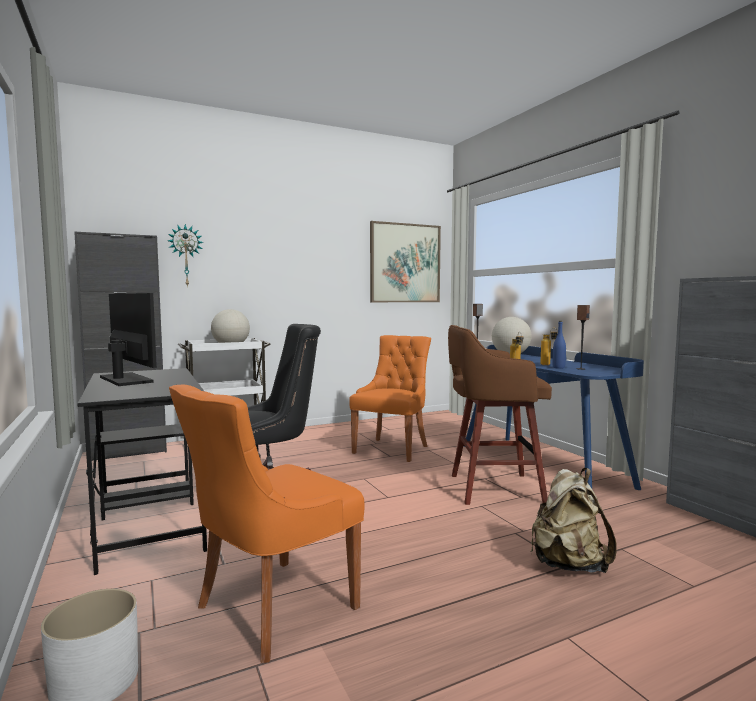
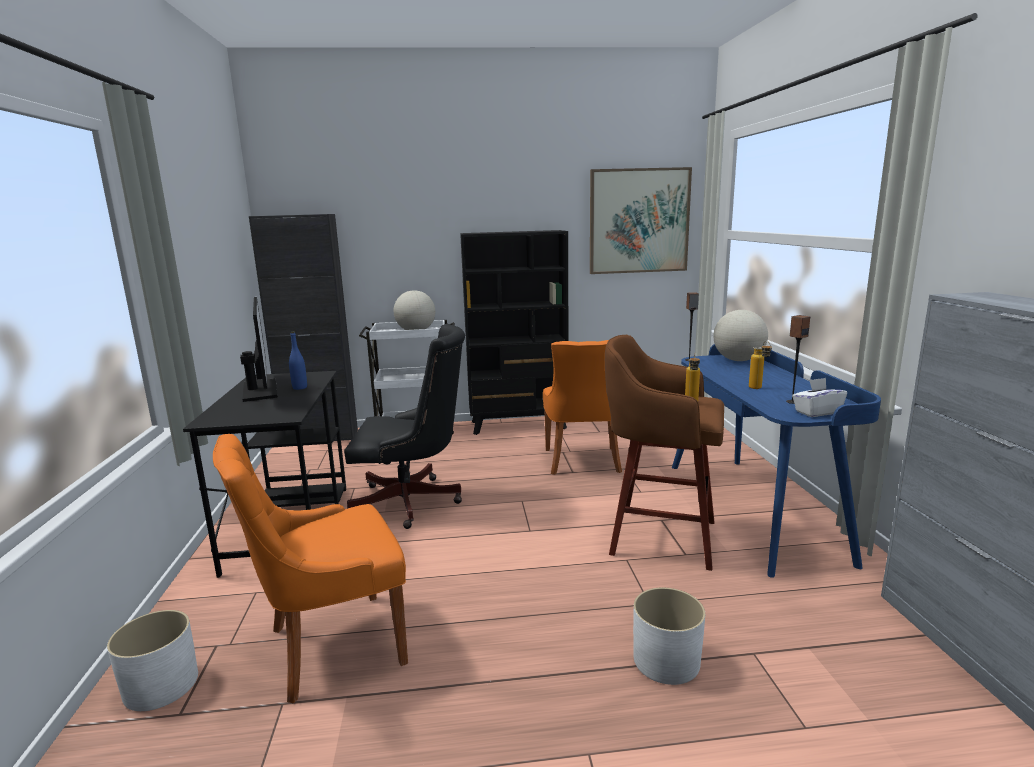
camera: 20 degrees right, 10 degrees up
wall clock [168,224,204,287] -> none
orange chair [349,335,431,462] -> orange chair turned 135 degrees clockwise [543,340,622,475]
beige backpack [531,468,617,573] -> white planter [633,588,705,685]
blue bottle [553,321,566,369] -> blue bottle moved to [289,331,307,390]
none -> black bookcase [460,230,568,435]
none -> white tissue box [792,378,847,417]

